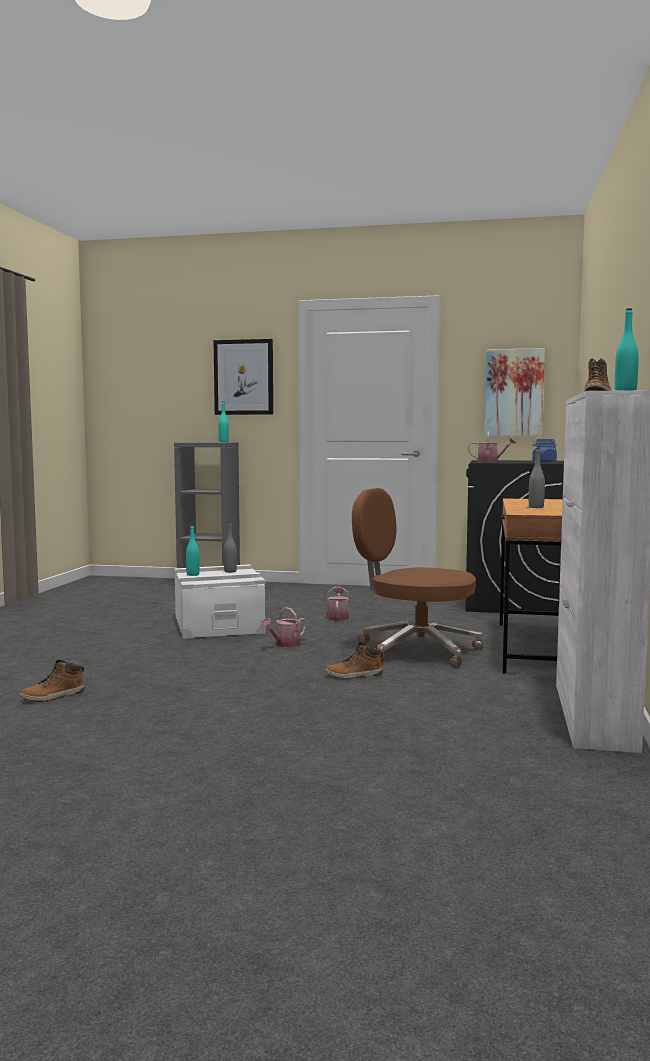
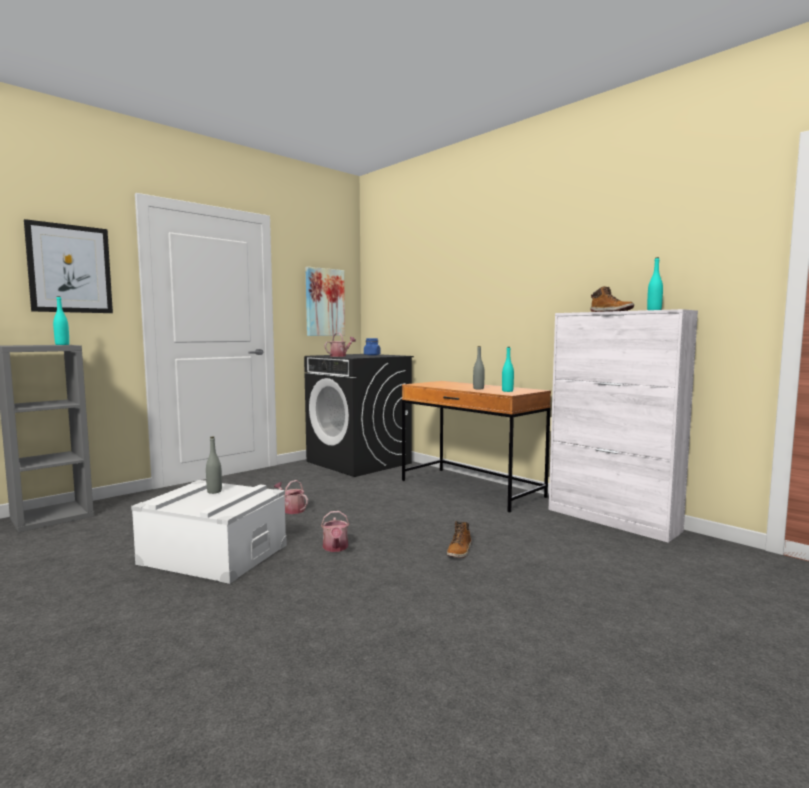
camera: 55 degrees left, 0 degrees up
boot [19,660,85,701] -> none
turquoise bottle [186,525,200,576] -> turquoise bottle moved to [502,347,514,392]
brown office chair [352,488,483,667] -> none

